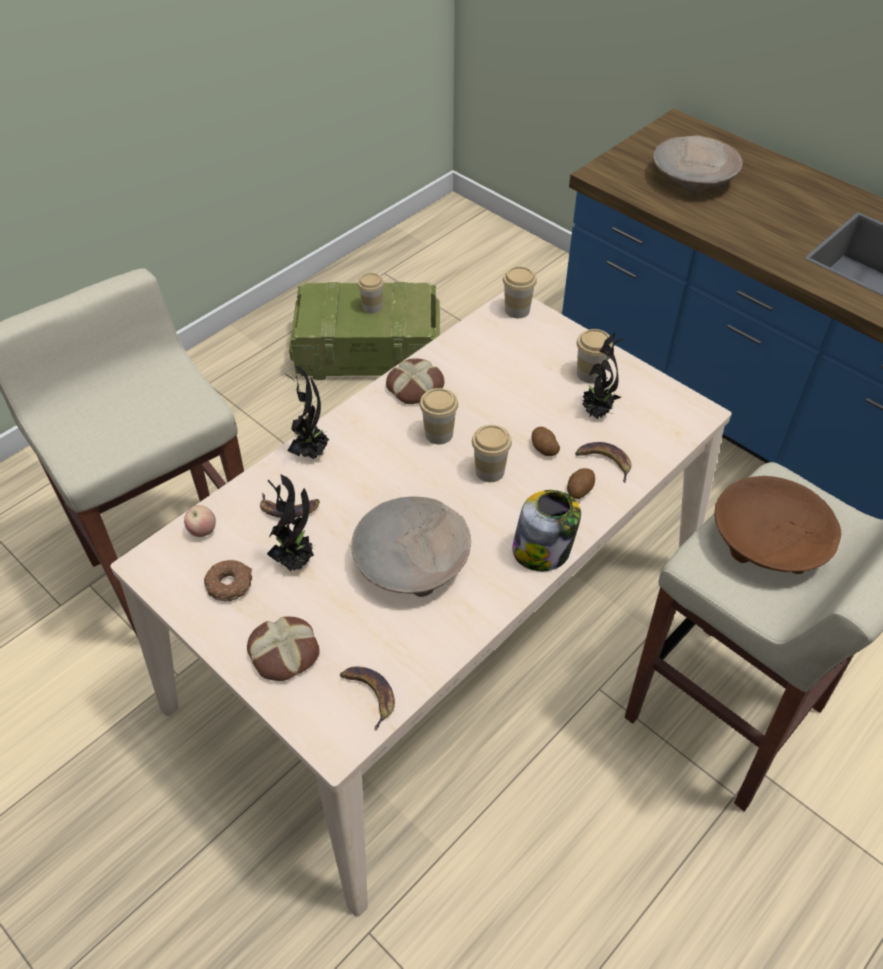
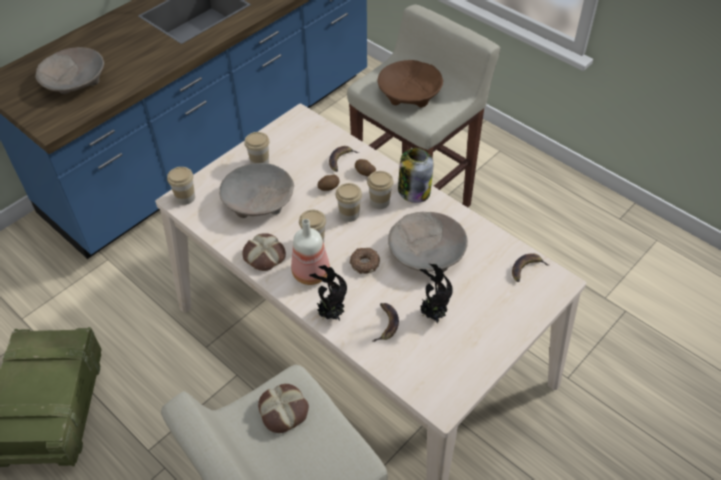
camera: 90 degrees left, 0 degrees up
apple [184,505,216,537] -> none
donut [204,560,252,601] -> donut moved to [349,247,380,274]
bread [247,617,320,681] -> bread moved to [258,384,309,433]
cup [358,273,384,314] -> cup moved to [367,171,393,209]
potted plant [582,333,625,419] -> none
none -> beige bowl [219,163,294,218]
none -> bottle [291,219,330,285]

